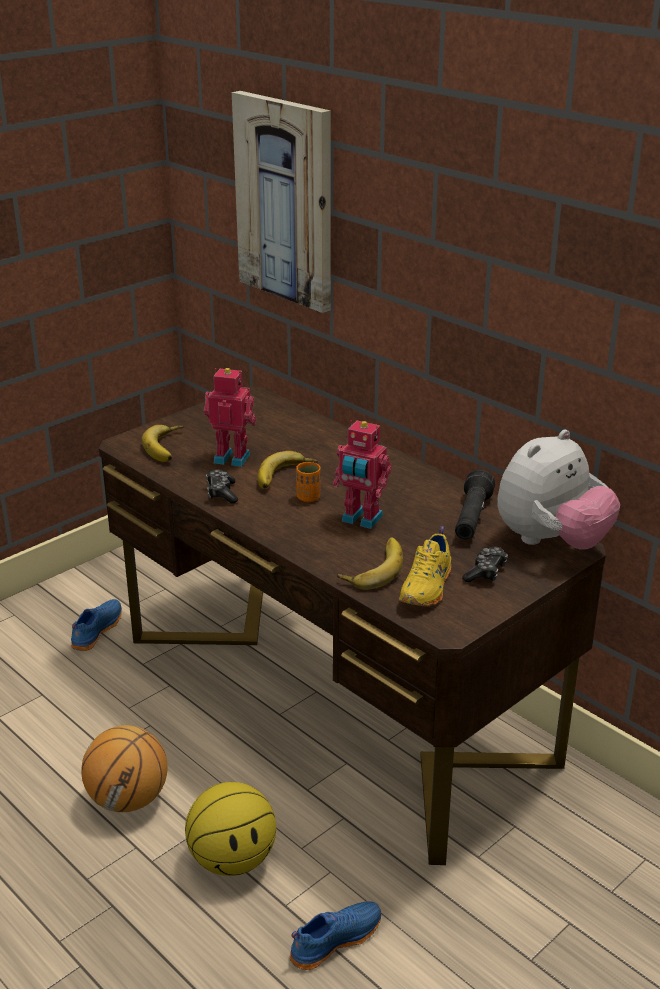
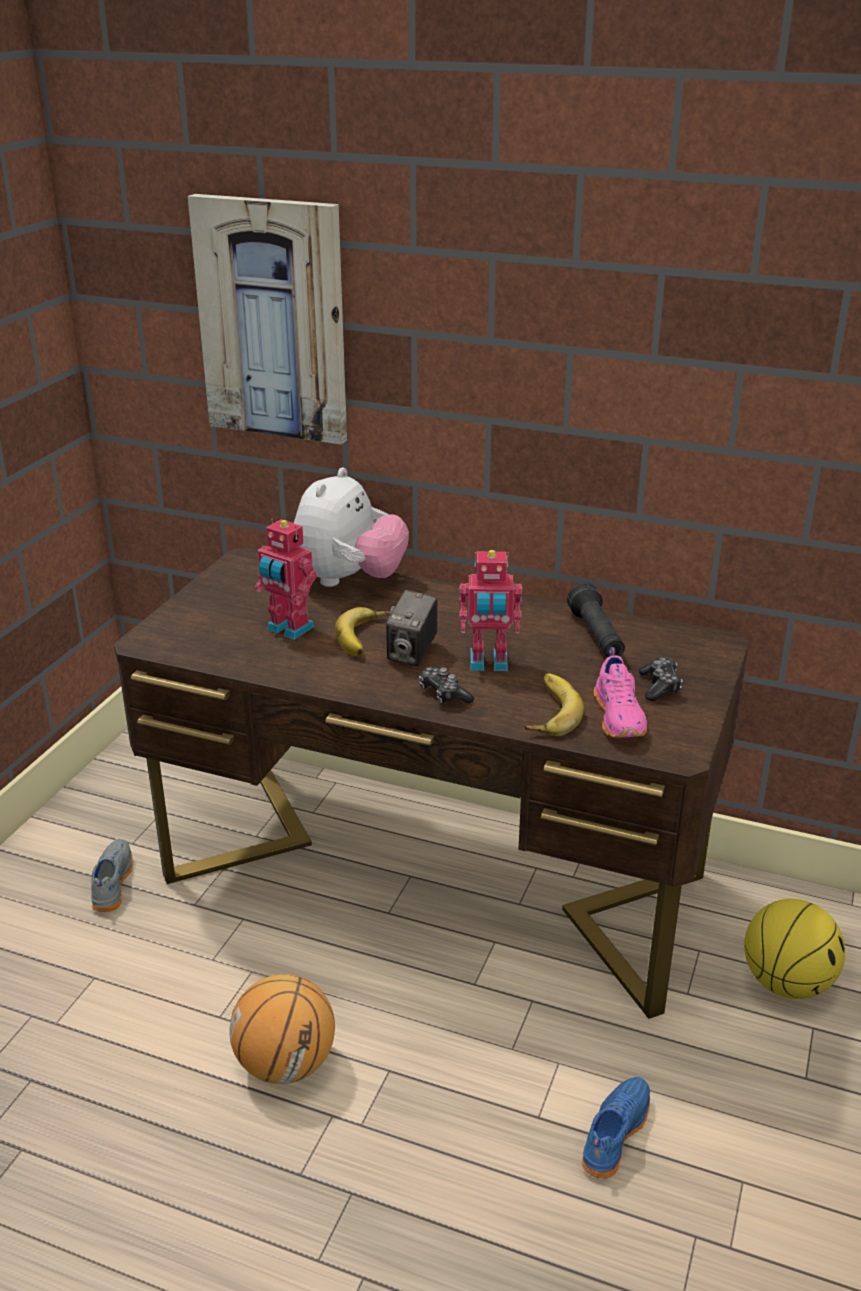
camera: 25 degrees left, 0 degrees up
blue shoe [71,599,122,651] -> grey shoe [91,839,133,912]
banana [142,425,184,462] -> none
basketball [185,782,276,876] -> basketball moved to [744,899,845,999]
toy robot [204,368,257,467] -> toy robot turned 135 degrees counterclockwise [255,519,317,640]
game controller [206,470,238,504] -> game controller moved to [419,667,474,704]
orange cup [296,462,321,502] -> camera [386,590,438,666]
yellow shoe [399,526,451,607] -> pink shoe [594,647,647,738]
plush toy [497,430,620,550] -> plush toy moved to [294,467,409,587]

